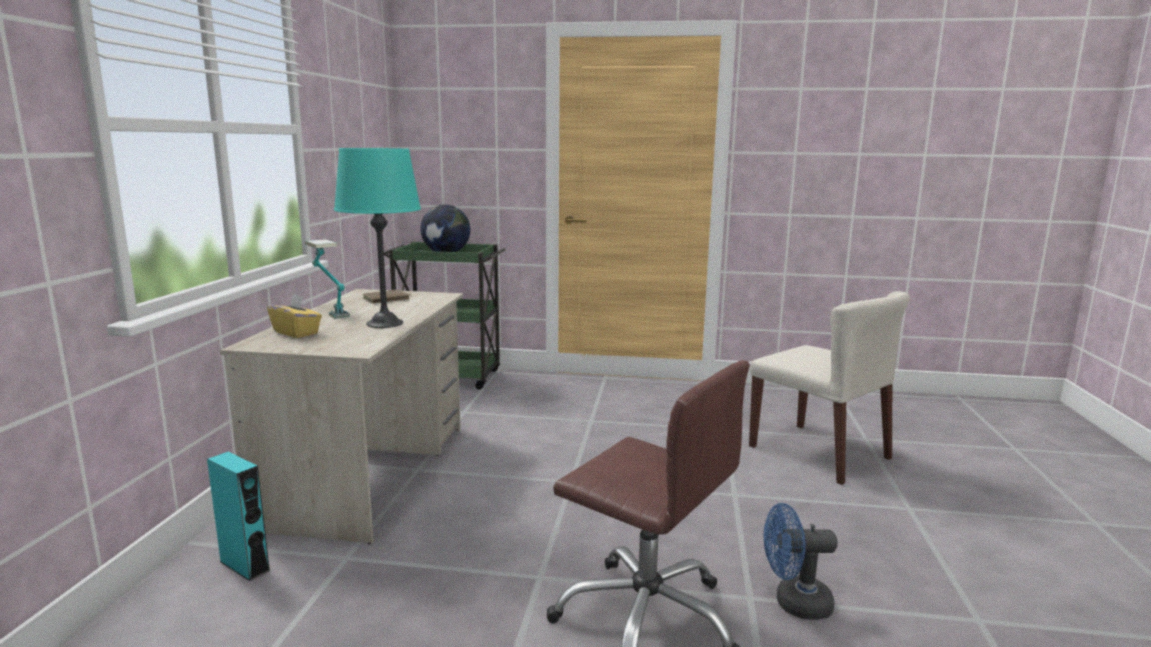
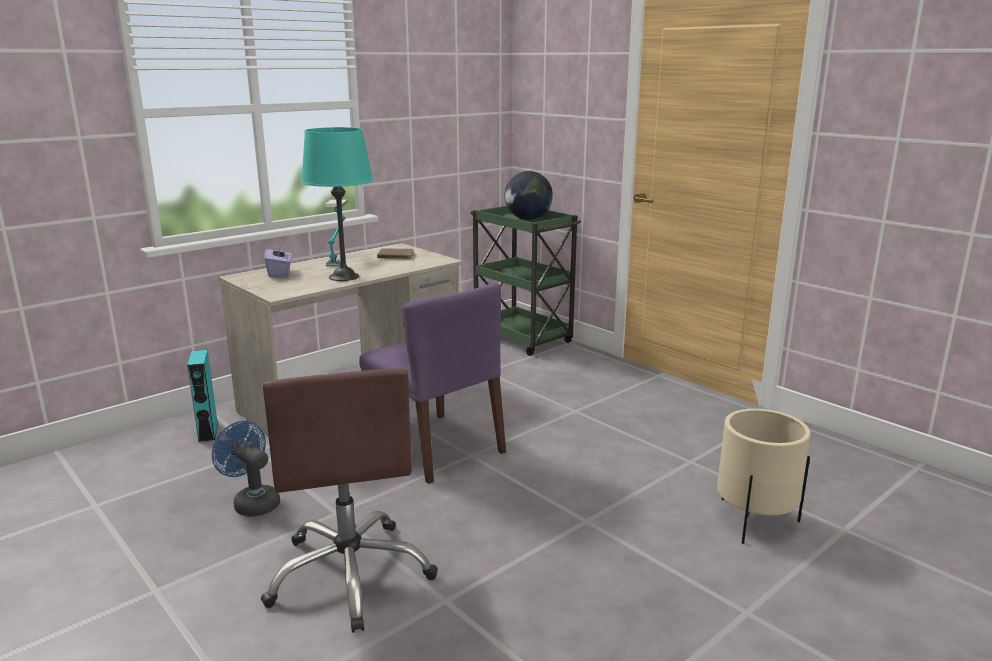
camera: 40 degrees right, 5 degrees up
yellow tissue box [267,294,322,338] -> purple tissue box [264,243,292,277]
beige chair [749,291,910,485] -> beige planter [717,409,811,544]
blue fan [764,503,838,620] -> blue fan moved to [212,421,280,517]
none -> purple chair [359,282,506,484]

